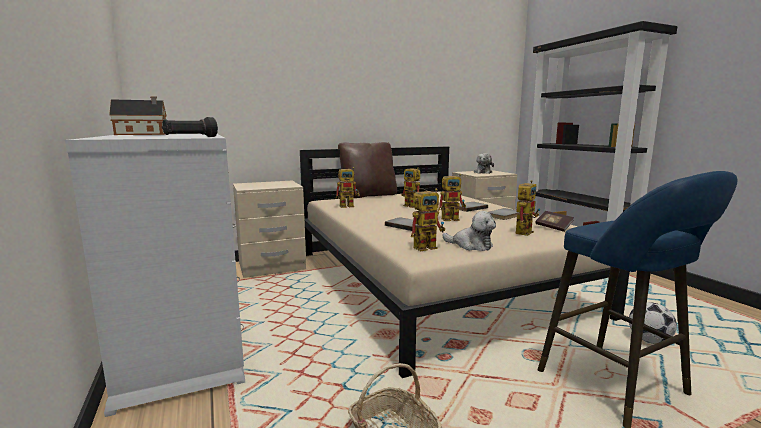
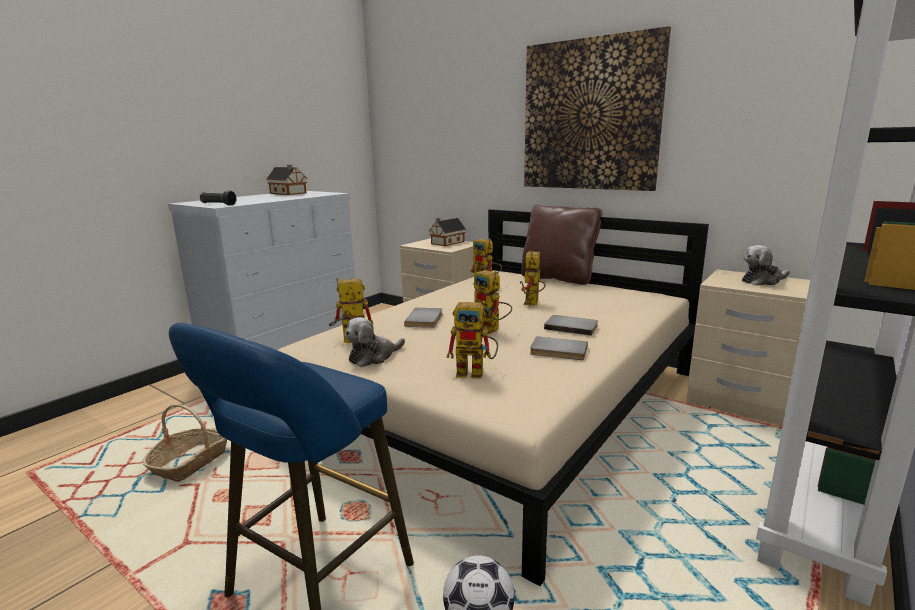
camera: 60 degrees right, 5 degrees up
toy robot [411,188,446,251] -> toy robot turned 135 degrees clockwise [329,278,373,343]
plush toy [442,211,496,251] -> plush toy turned 45 degrees clockwise [345,317,405,367]
book [535,211,574,232] -> none
none -> toy house [429,218,466,246]
none -> picture [524,26,671,191]

